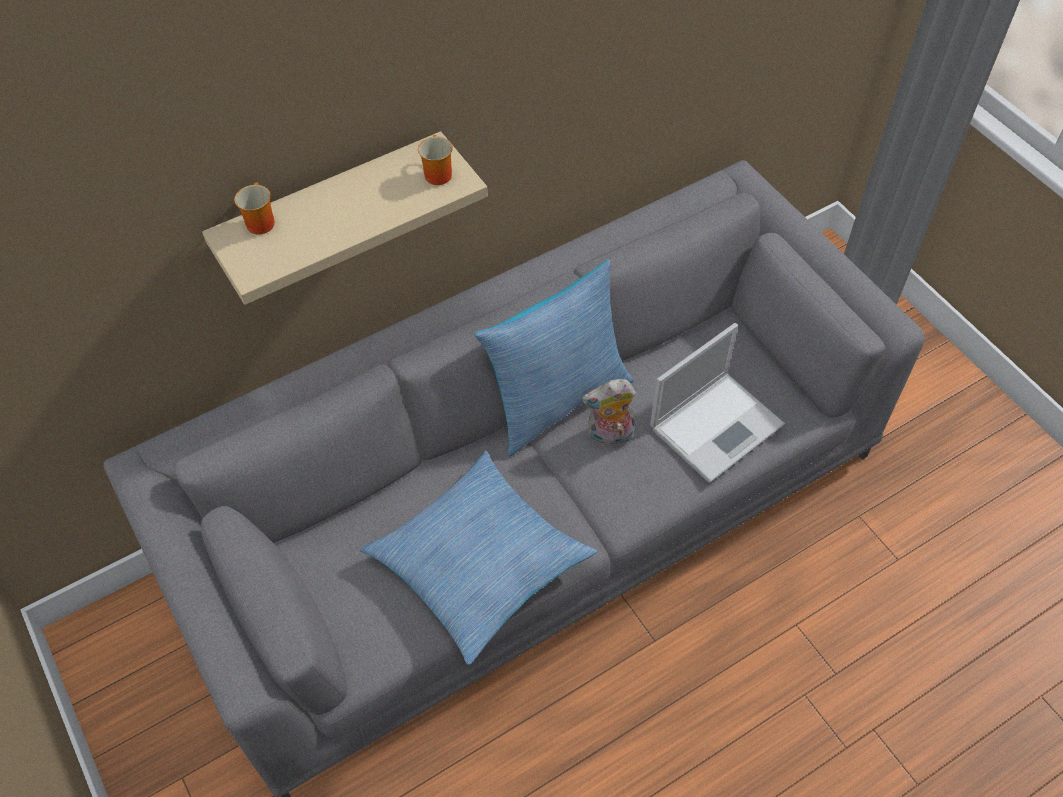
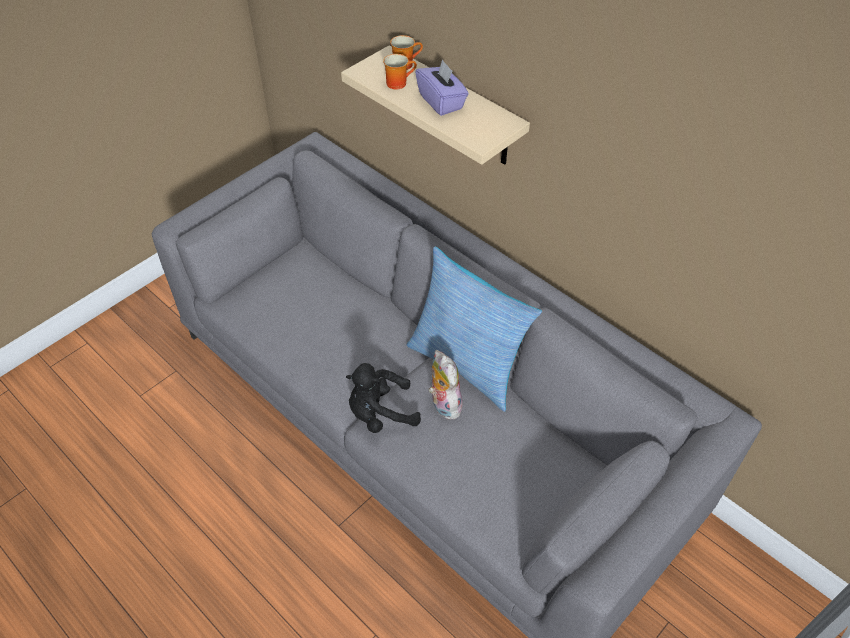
camera: 75 degrees right, 5 degrees down
pillow [360,450,597,665] -> none
mug [418,135,453,185] -> mug moved to [383,54,417,89]
laptop [650,323,785,483] -> none
none -> black plush toy [346,363,421,433]
none -> purple tissue box [415,59,469,116]

